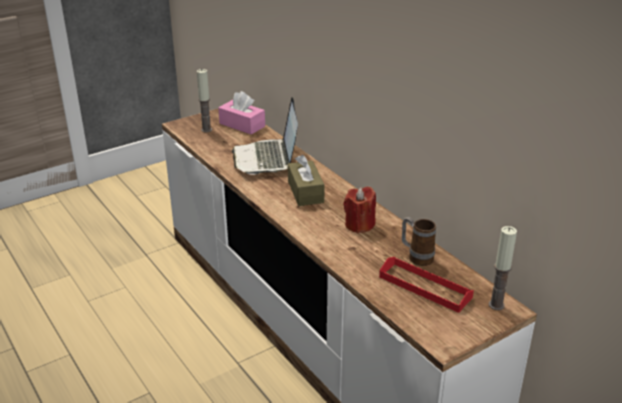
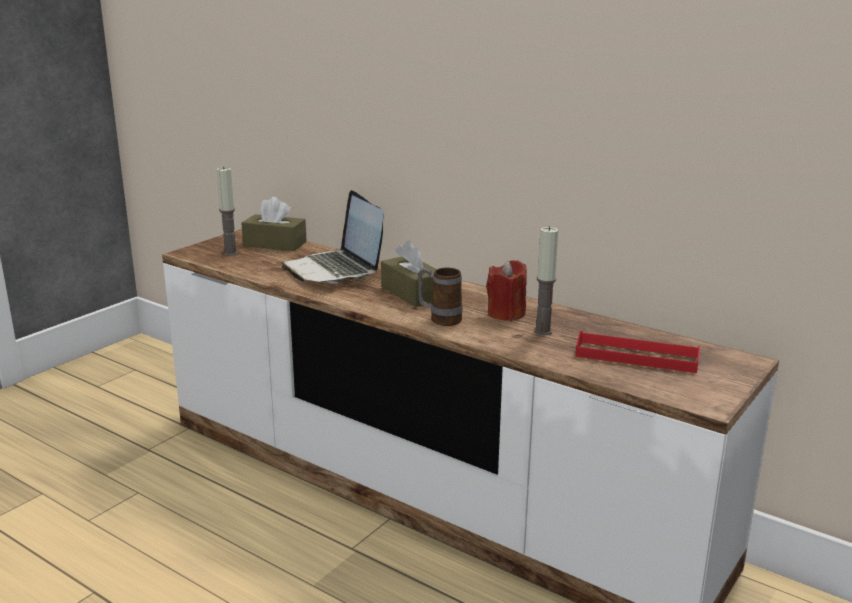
camera: 20 degrees left, 10 degrees down
pink tissue box [218,91,265,135] -> brown tissue box [241,197,307,251]
mug [402,217,436,266] -> mug moved to [418,267,463,326]
candle [488,226,517,310] -> candle moved to [534,226,558,335]

